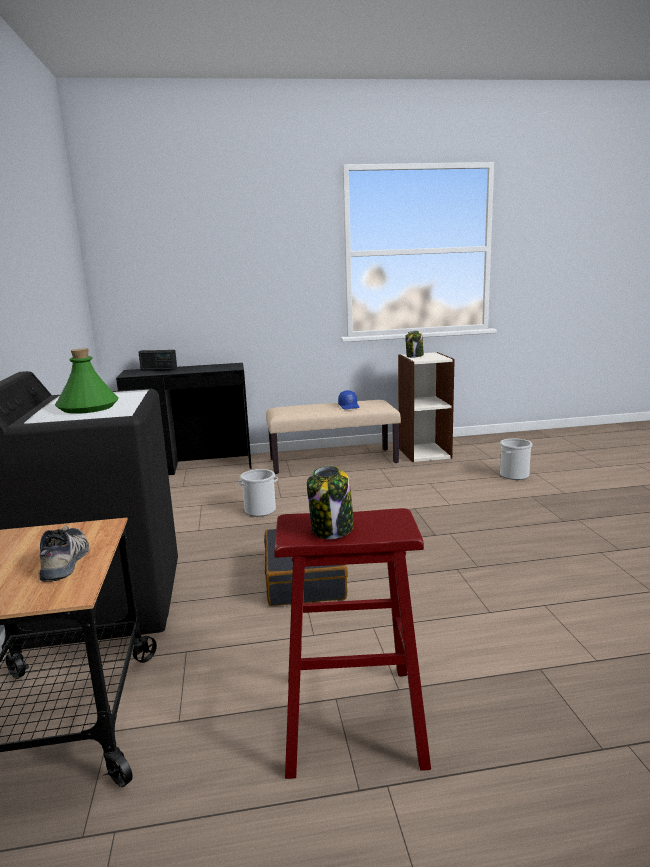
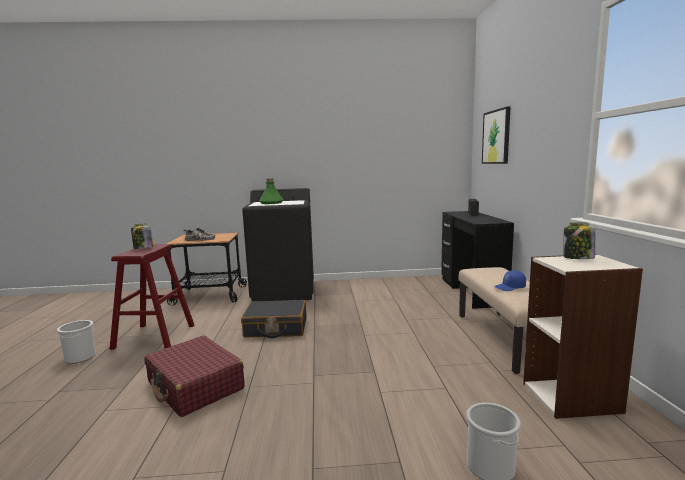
camera: 95 degrees right, 5 degrees down
bucket [238,469,278,517] -> bucket moved to [57,320,96,364]
none -> red suitcase [144,336,245,417]
none -> picture [482,106,511,164]

